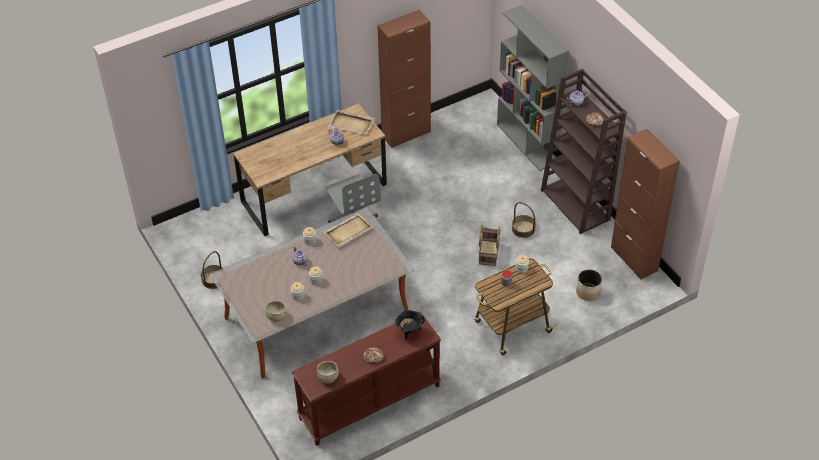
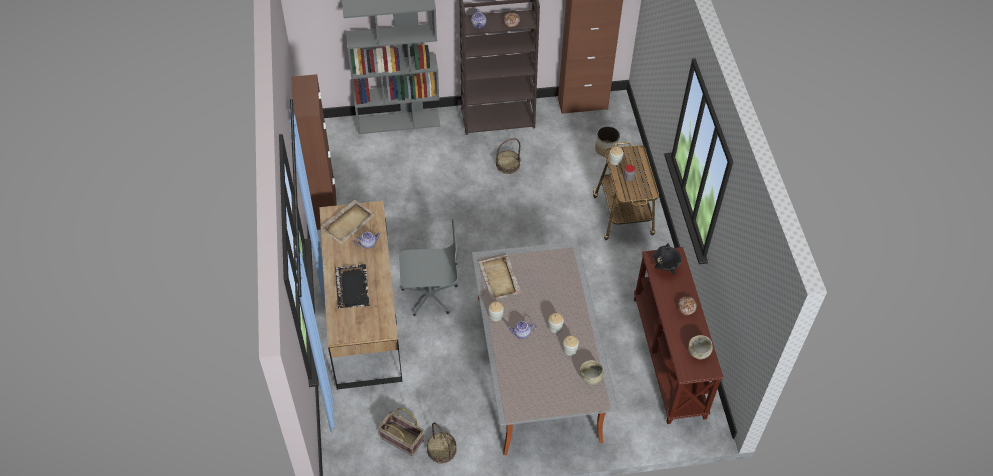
camera: 70 degrees left, 5 degrees up
basket [478,225,501,266] -> basket moved to [378,408,424,456]
none -> black tray [335,264,370,308]

